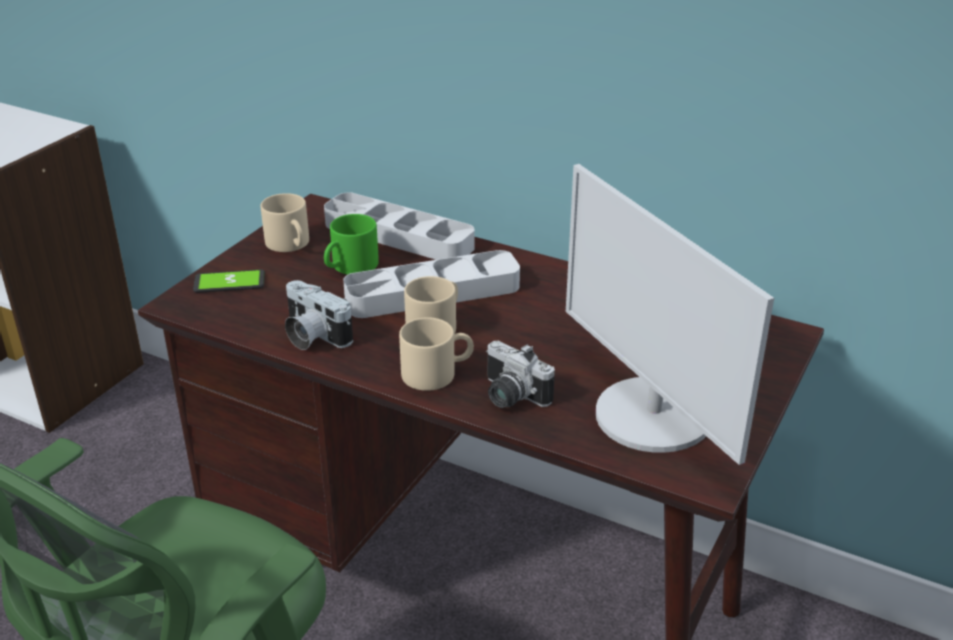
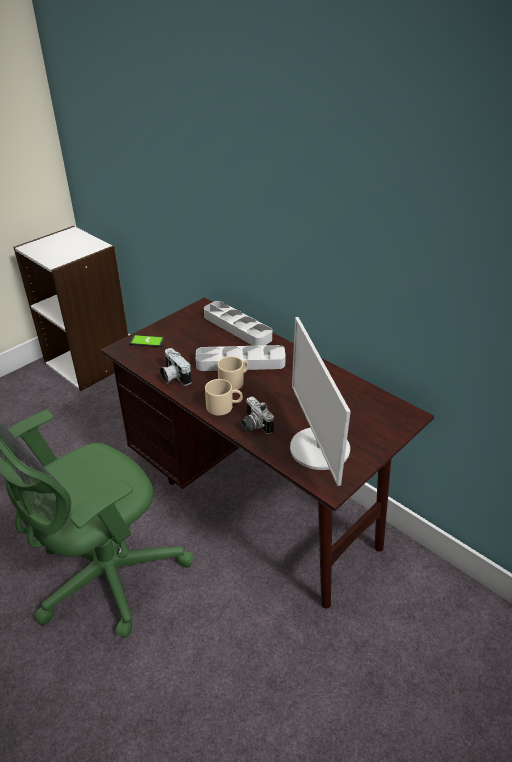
camera: 15 degrees right, 5 degrees up
beige mug [260,193,309,252] -> none
green mug [324,214,379,275] -> none

